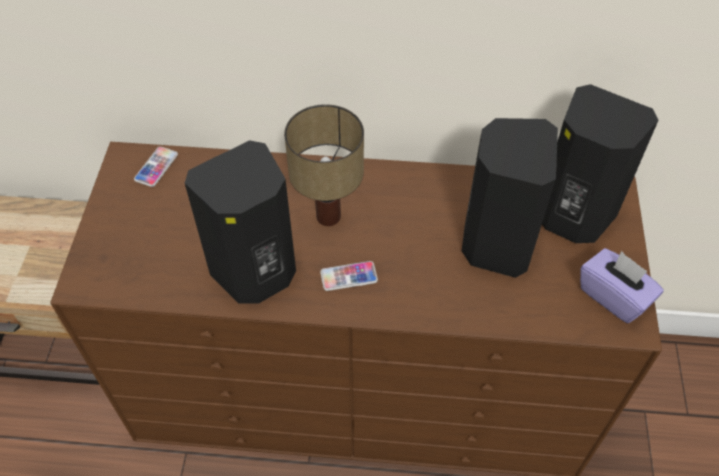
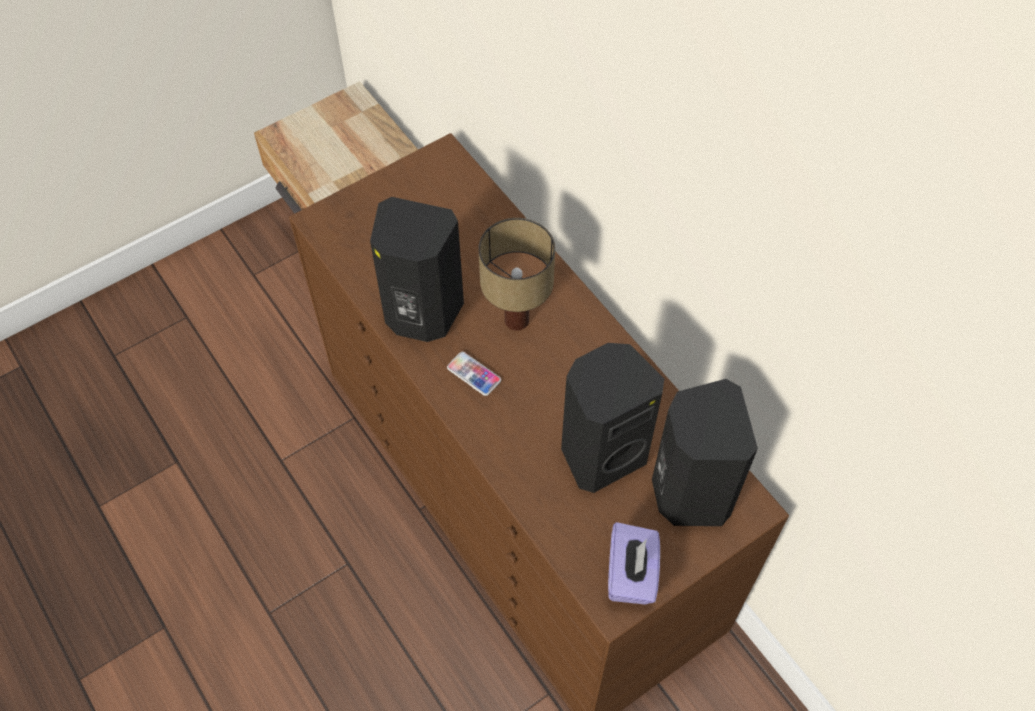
camera: 50 degrees right, 5 degrees up
phone [134,146,178,187] -> none

